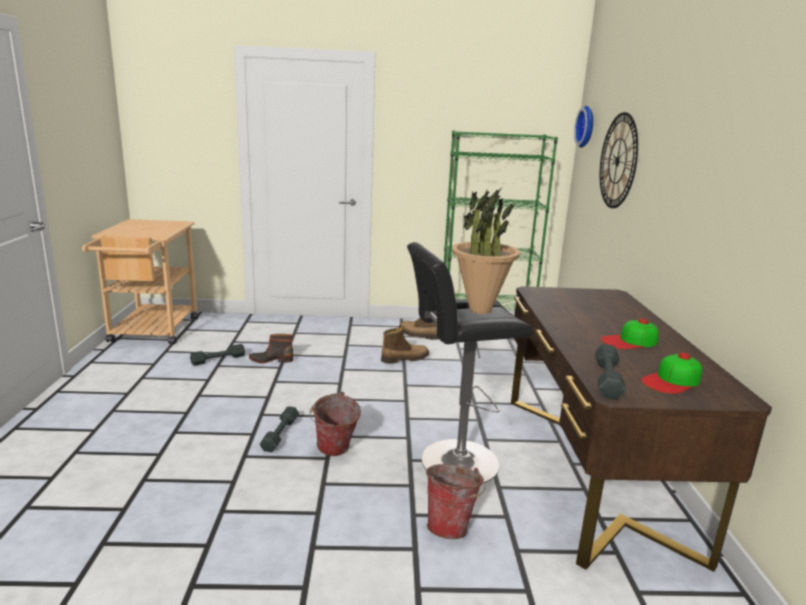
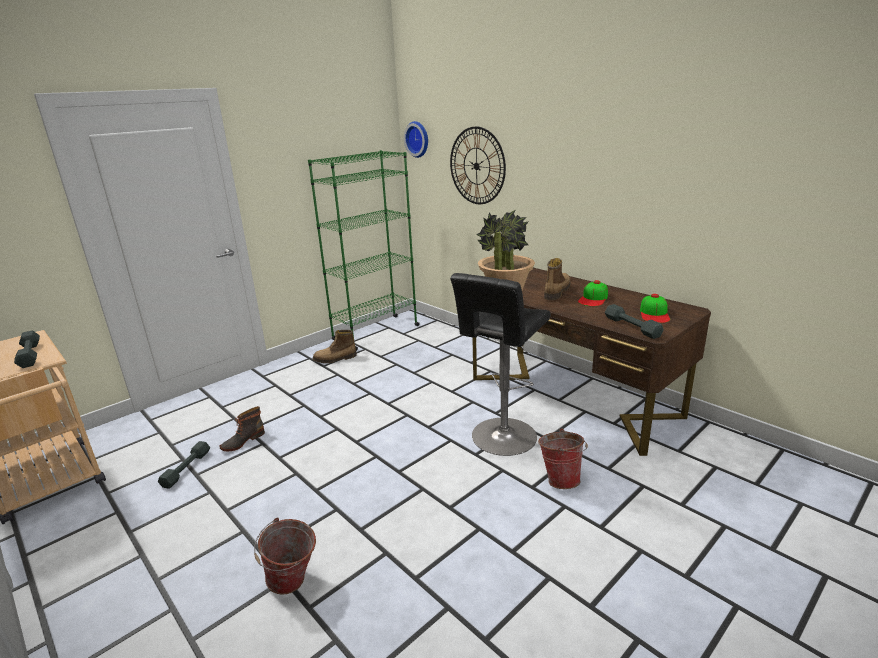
camera: 40 degrees left, 5 degrees up
grey dumbbell [259,406,299,452] -> grey dumbbell moved to [14,330,40,368]
bucket [310,392,361,456] -> bucket moved to [254,517,316,595]
boot [381,327,429,363] -> boot moved to [544,258,571,300]

